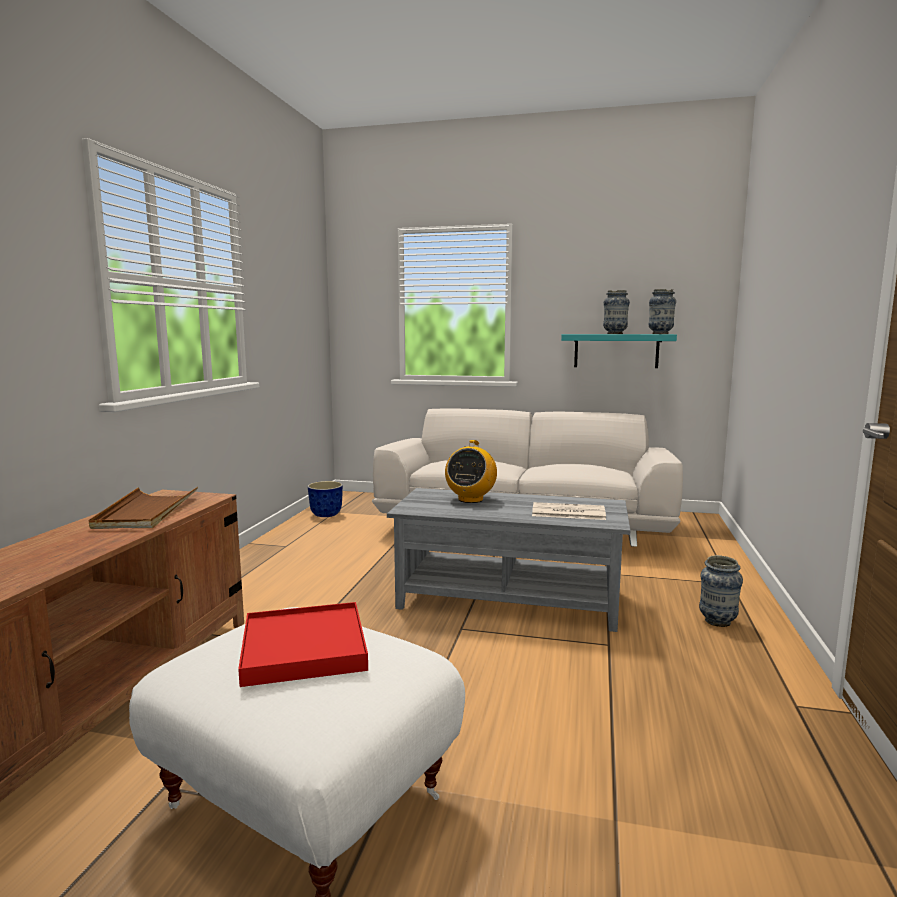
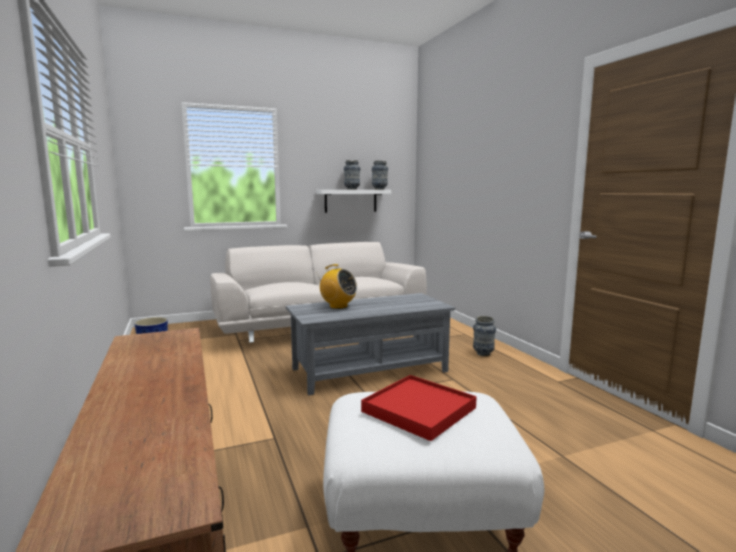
camera: 35 degrees left, 0 degrees up
brown tray [89,487,198,529] -> none
radio [445,440,497,503] -> radio turned 45 degrees counterclockwise [317,264,357,309]
newspaper [532,502,606,520] -> none
turquoise shelf [561,334,677,368] -> white shelf [316,190,391,213]

